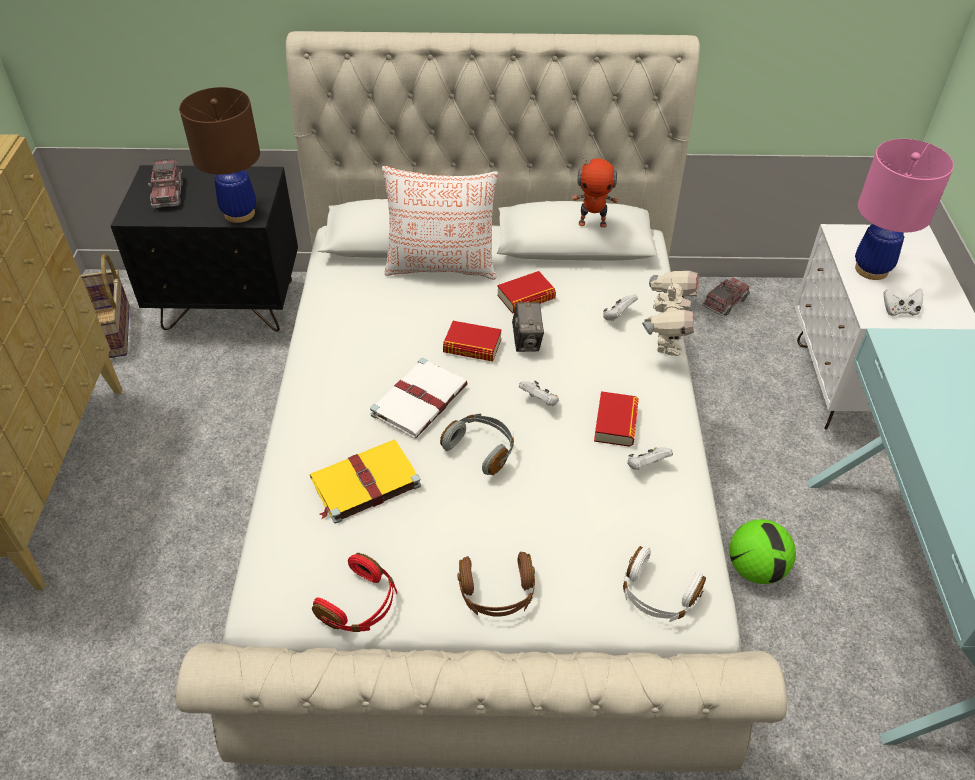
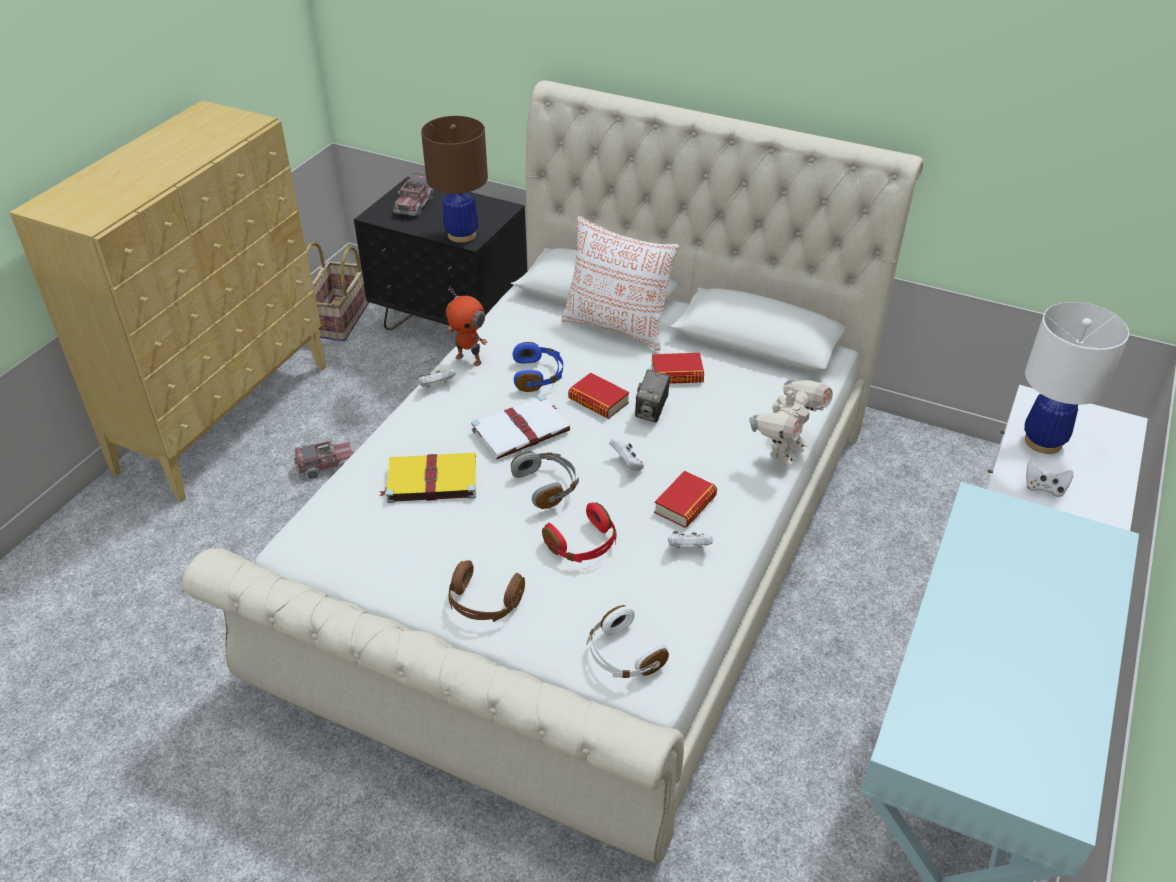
camera: 25 degrees right, 5 degrees down
red headphones [312,553,397,632] -> red headphones moved to [542,503,617,563]
toy robot [572,154,618,228] -> toy robot moved to [446,286,488,366]
white game controller [603,295,638,321] -> white game controller moved to [418,369,456,388]
toy truck [702,278,750,316] -> toy truck moved to [294,440,354,479]
football [729,519,796,584] -> none
pink table lamp [855,139,954,280] -> white table lamp [1024,302,1129,454]
none -> blue headphones [513,342,563,392]

